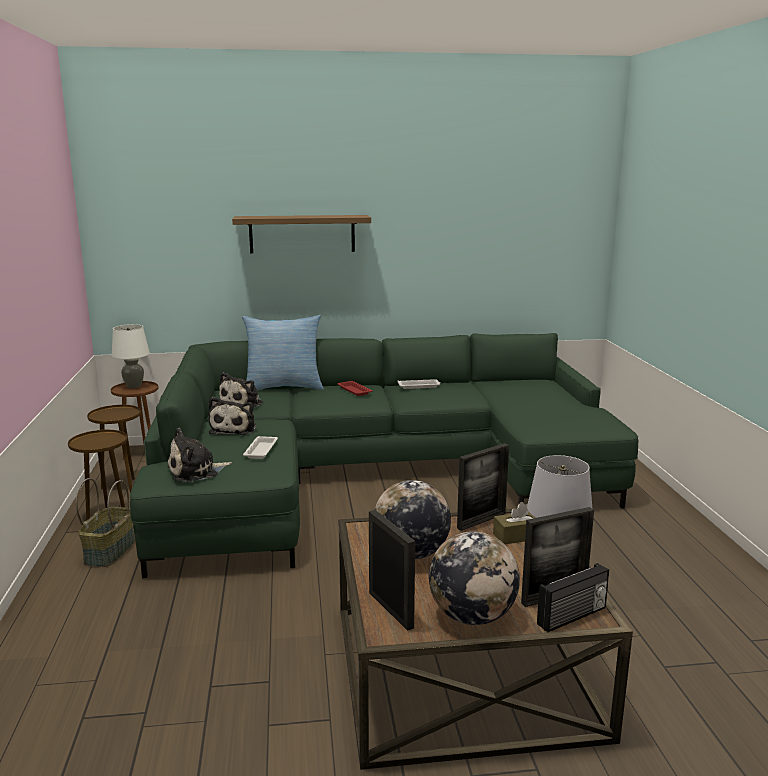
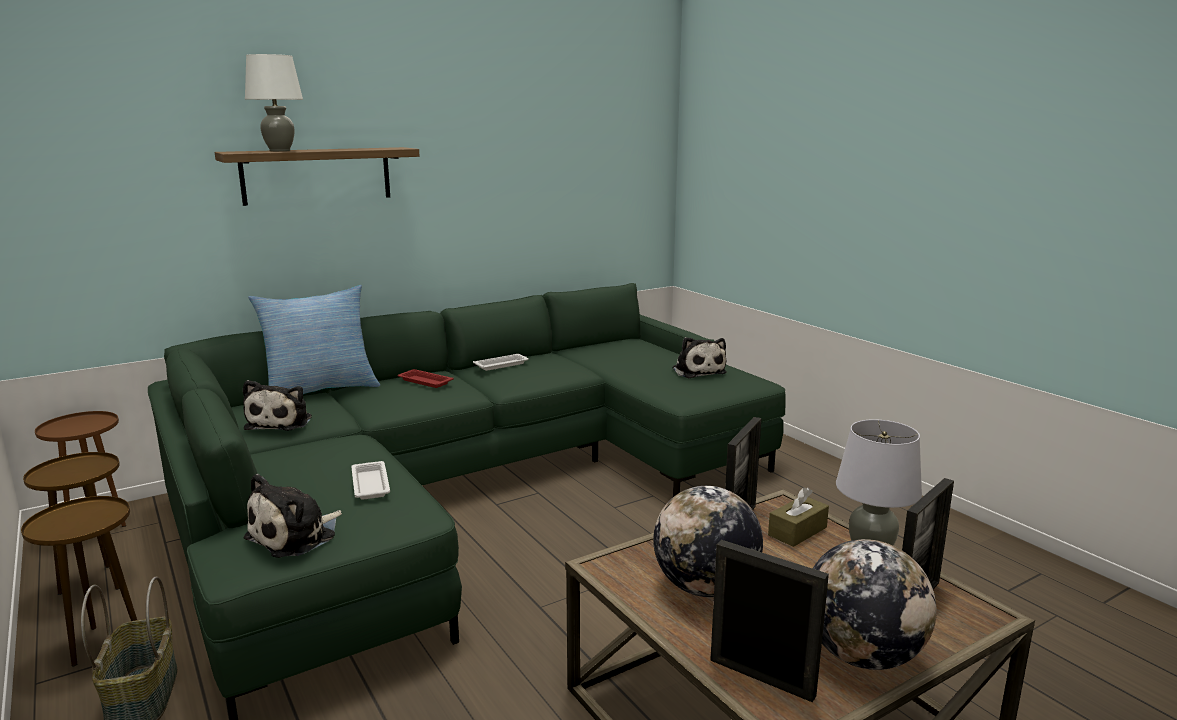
camera: 25 degrees left, 0 degrees up
white table lamp [112,324,150,388] -> white table lamp moved to [245,54,303,151]
plush toy [209,397,256,435] -> plush toy moved to [672,337,727,378]
radio [537,563,609,633] -> none

